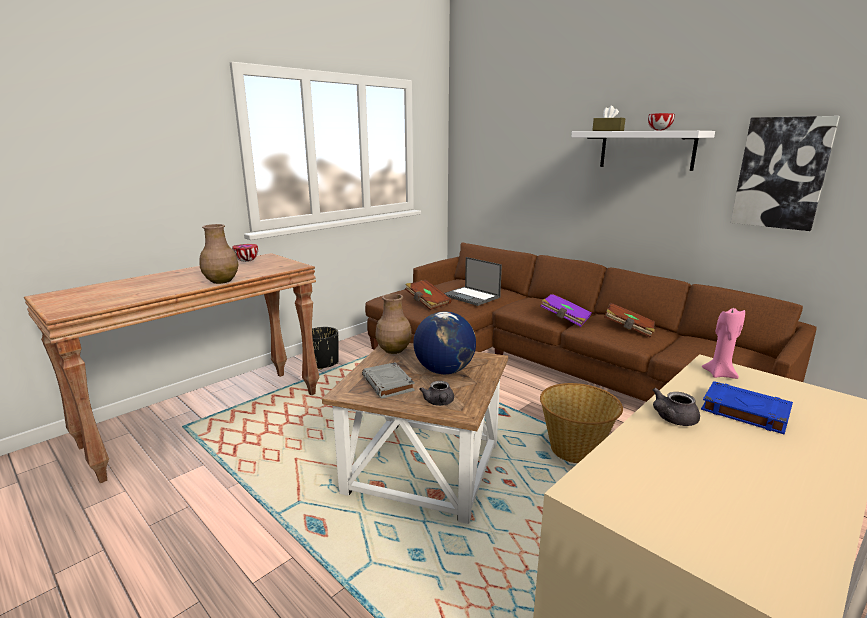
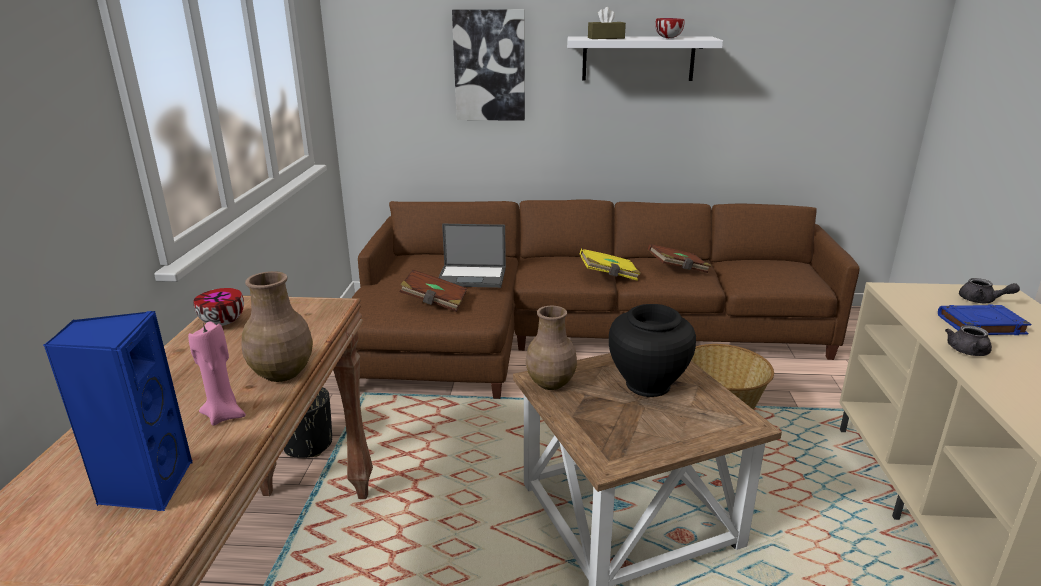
camera: 40 degrees left, 5 degrees up
grey book [362,362,415,399] -> none
globe [413,311,476,374] -> black vase [609,304,696,397]
grey teapot [419,381,454,406] -> grey teapot moved to [959,278,1020,303]
purple book [540,293,592,327] -> yellow book [580,248,641,281]
pink candle [702,306,745,379] -> pink candle moved to [188,321,246,426]
picture [730,116,840,231] -> picture moved to [452,9,525,121]
none -> blue speaker [43,311,192,511]

